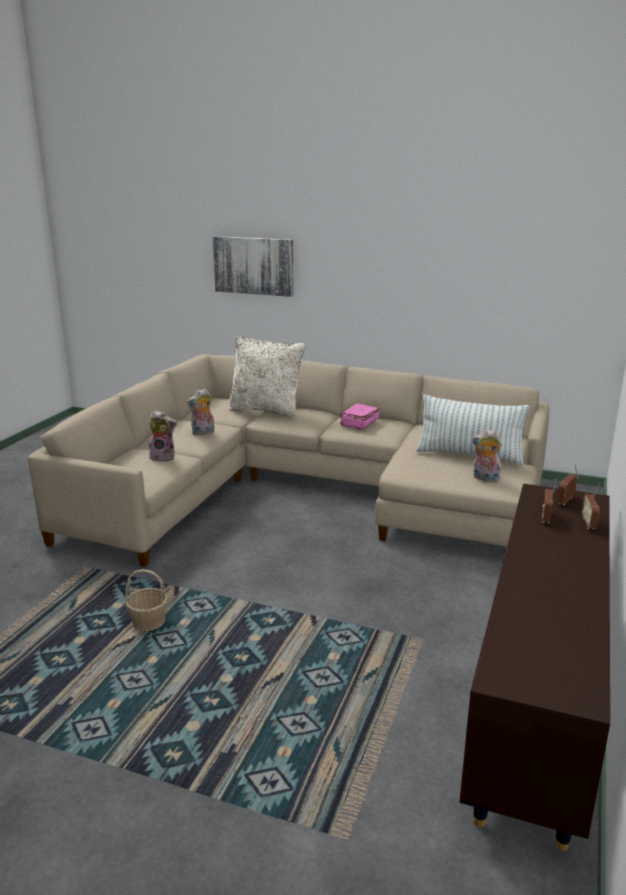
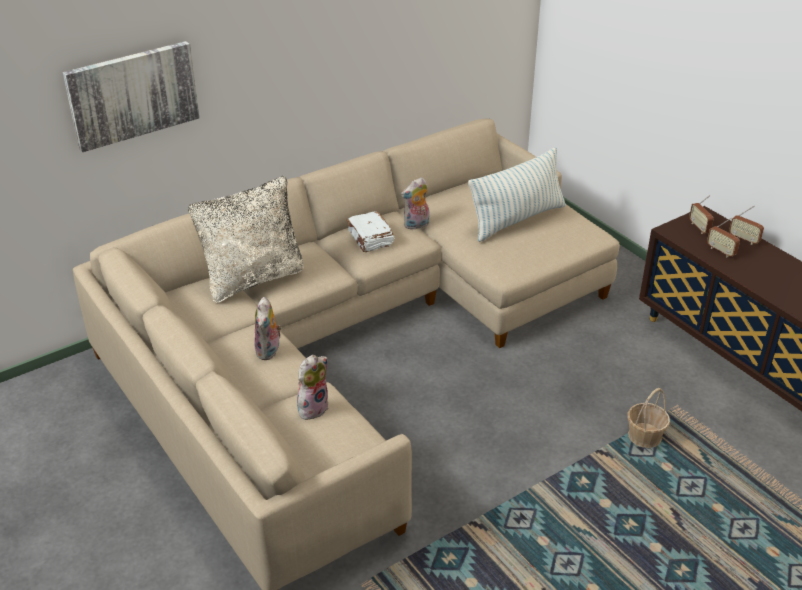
camera: 55 degrees left, 15 degrees up
basket [125,569,168,631] -> basket moved to [627,388,670,448]
pink book [340,404,380,430] -> white book [346,211,394,252]
plush toy [472,429,502,482] -> plush toy moved to [401,177,429,230]

